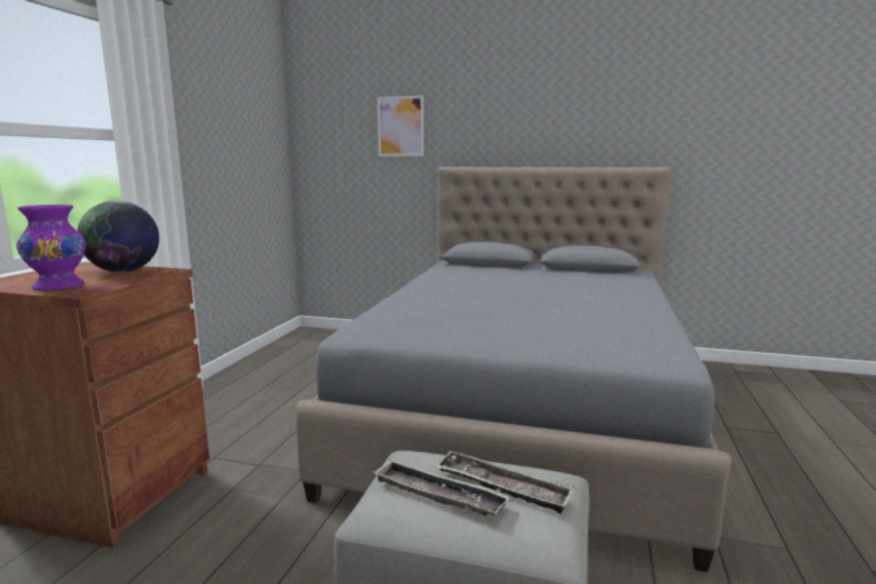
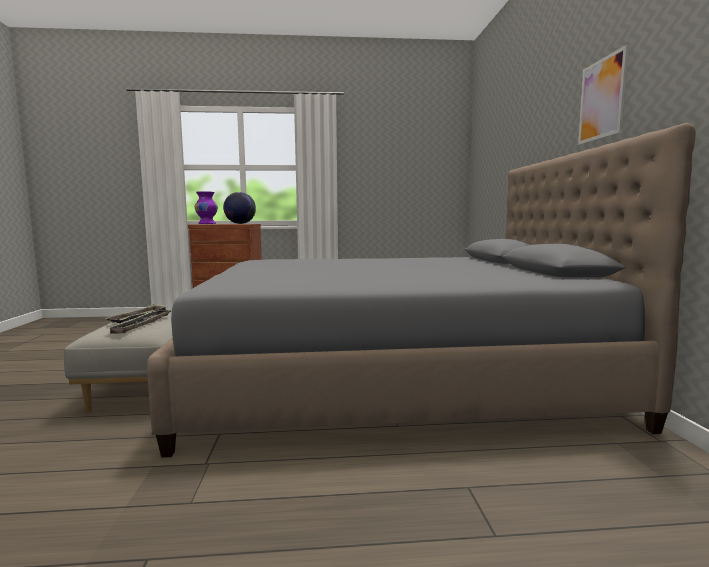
camera: 70 degrees right, 5 degrees down
picture [377,96,424,156] -> picture moved to [578,45,628,145]

